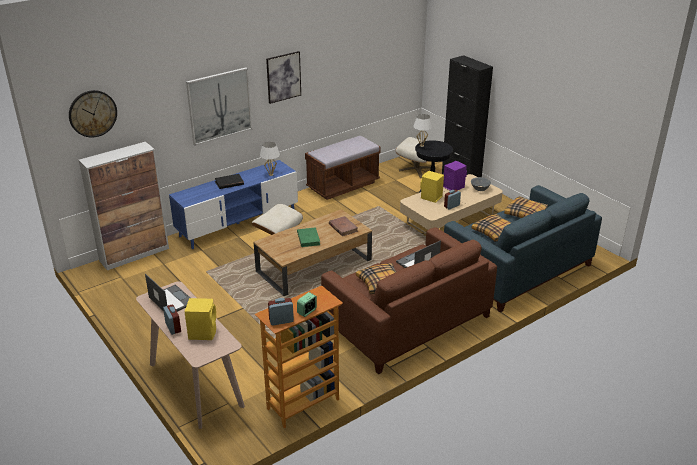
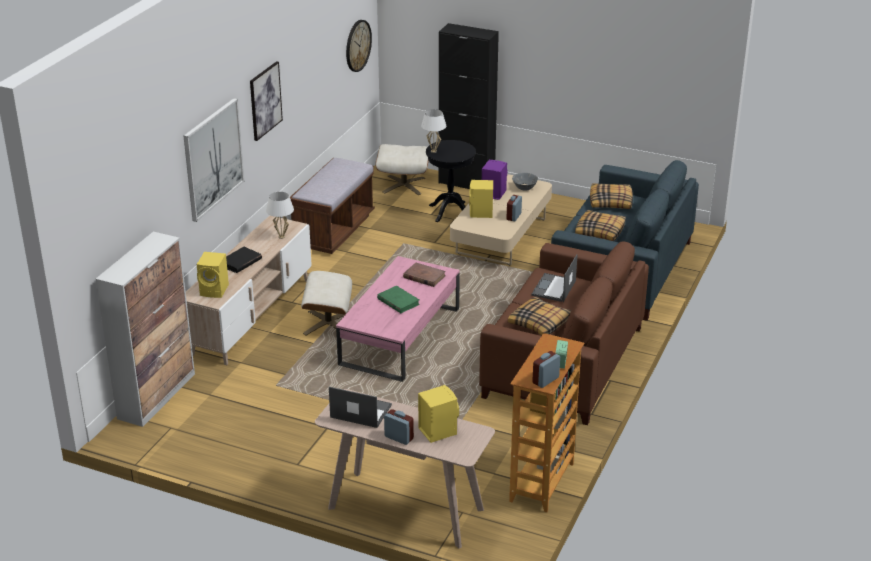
camera: 30 degrees left, 0 degrees up
wall clock [69,90,117,138] -> wall clock moved to [346,20,372,72]
blue tv stand [169,160,298,249] -> beige tv stand [186,215,312,365]
brown coffee table [253,209,372,296] -> pink coffee table [336,256,460,382]
none -> yellow speaker [197,252,229,298]

